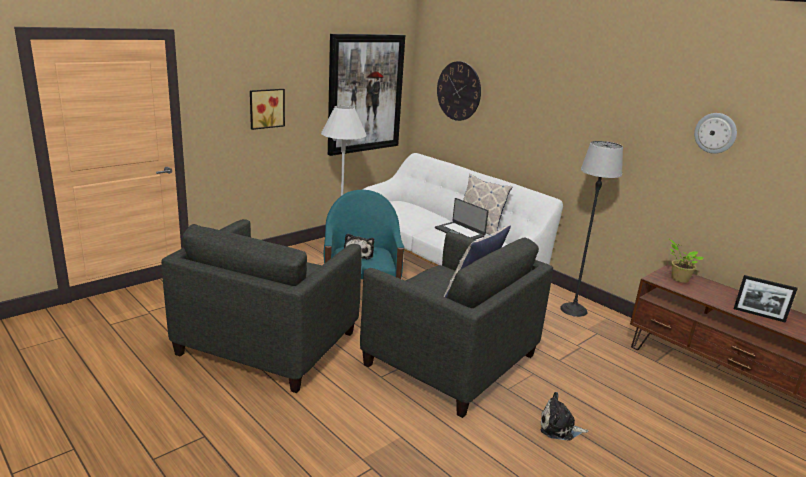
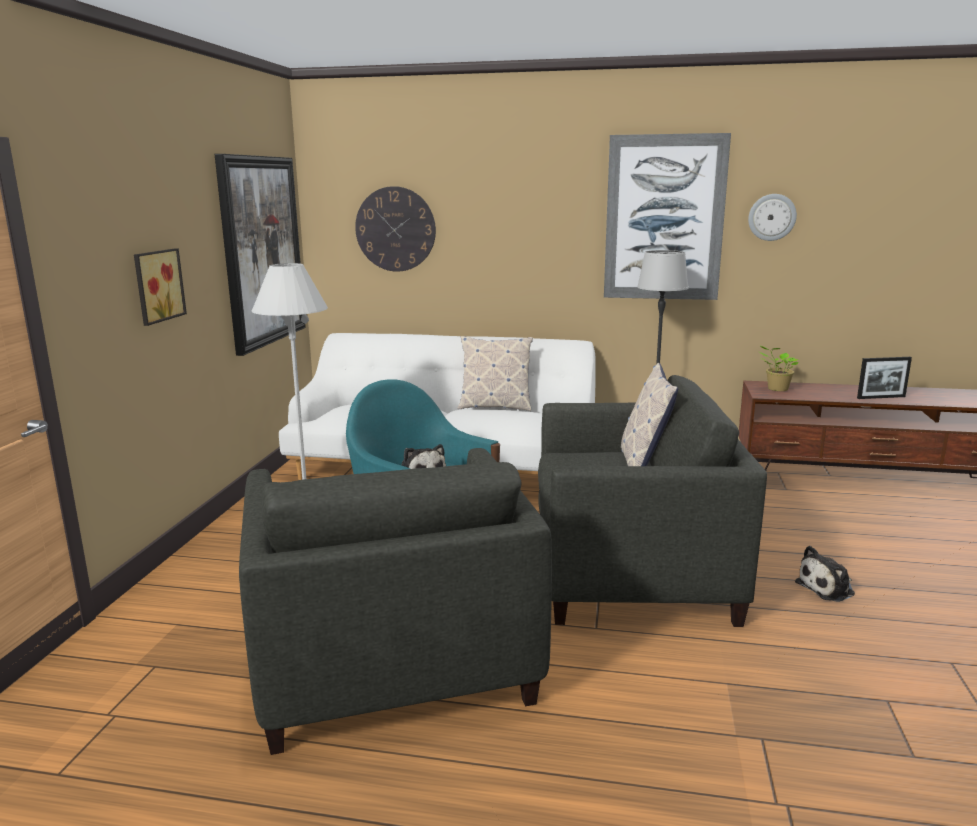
camera: 35 degrees left, 5 degrees down
laptop [435,198,489,240] -> none
none -> picture [604,133,731,300]

